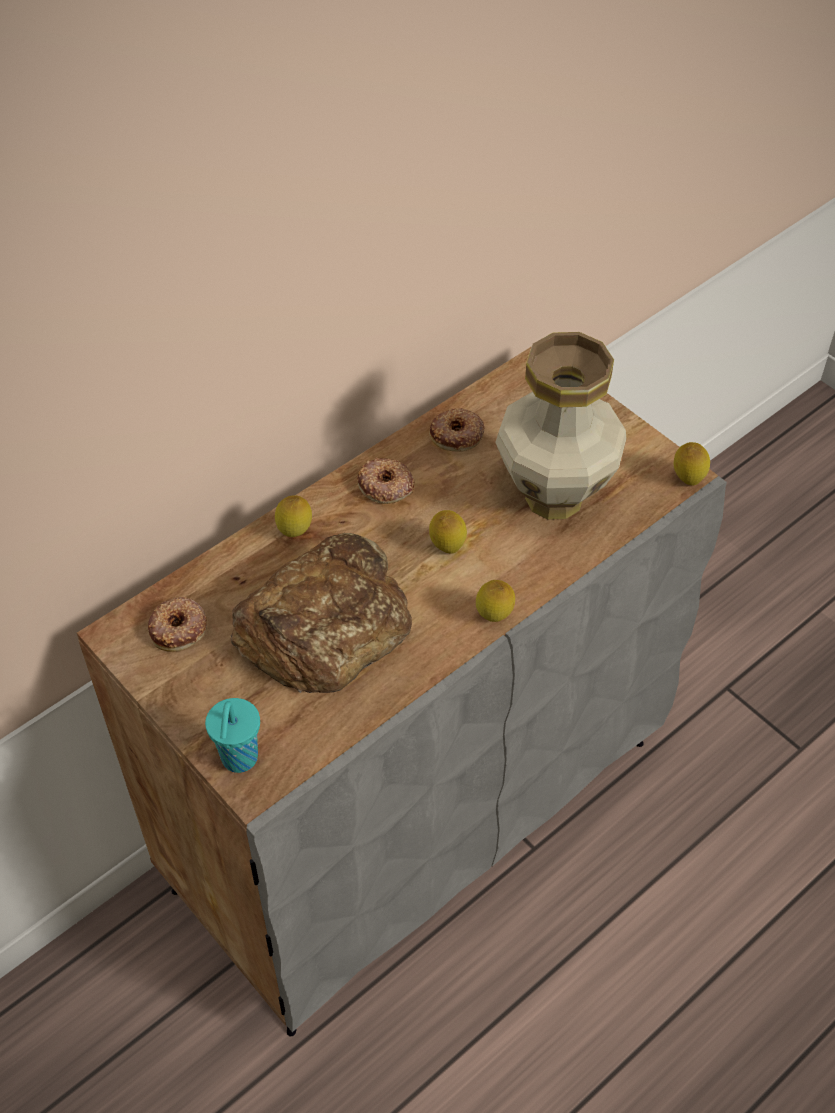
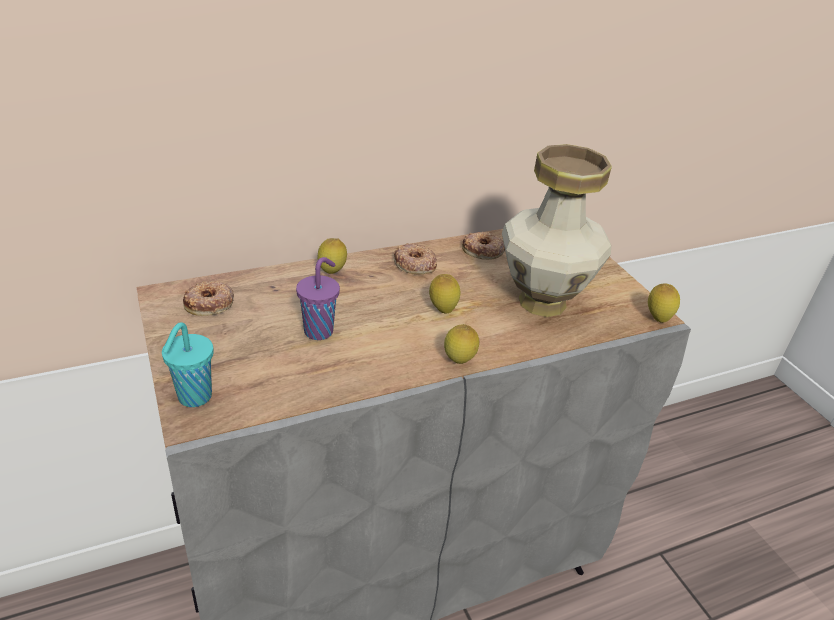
camera: 15 degrees right, 15 degrees down
bread [231,533,412,693] -> purple cup [296,257,340,340]

